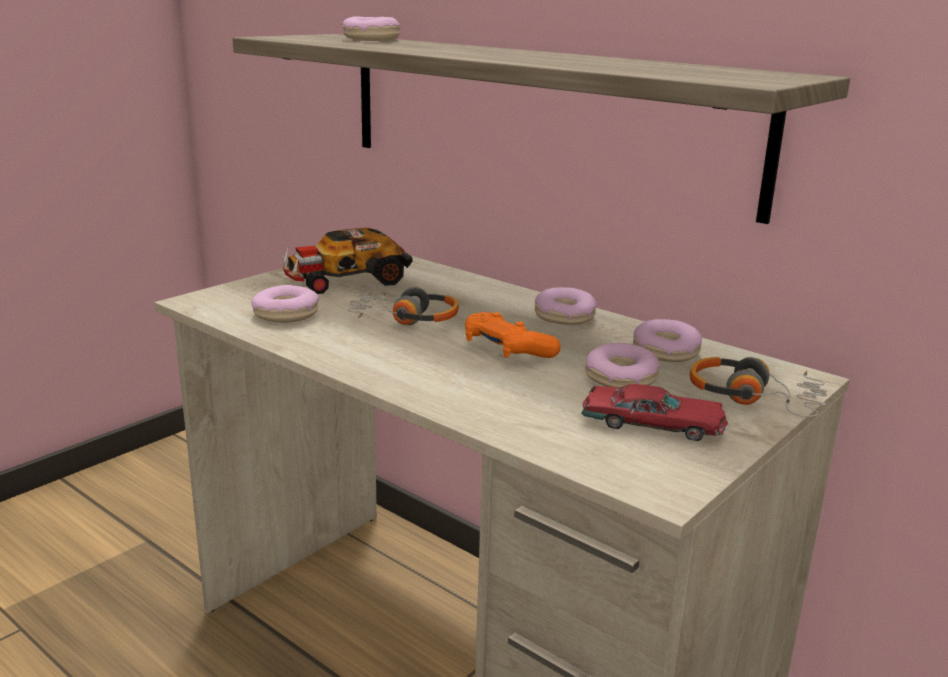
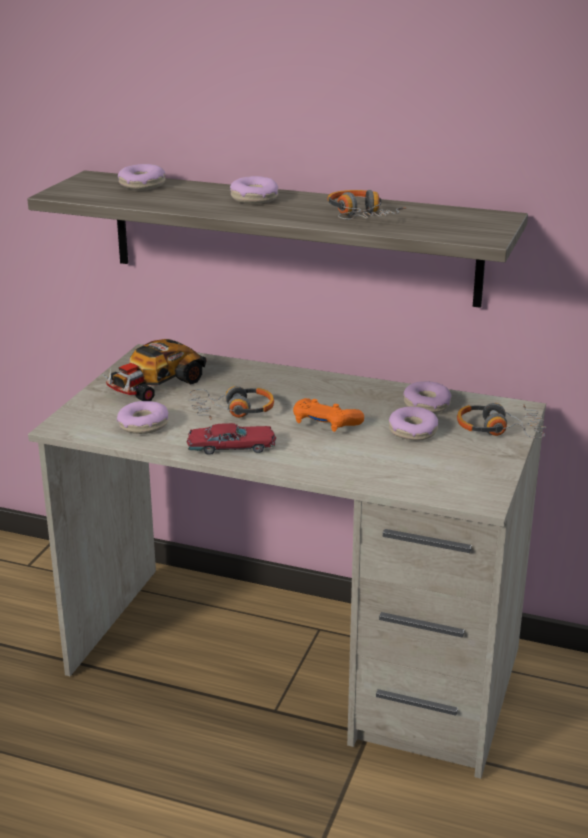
camera: 20 degrees left, 5 degrees up
donut [535,287,597,325] -> donut moved to [230,176,278,203]
red toy car [581,384,728,441] -> red toy car moved to [187,423,276,455]
none -> headphones [327,190,406,219]

